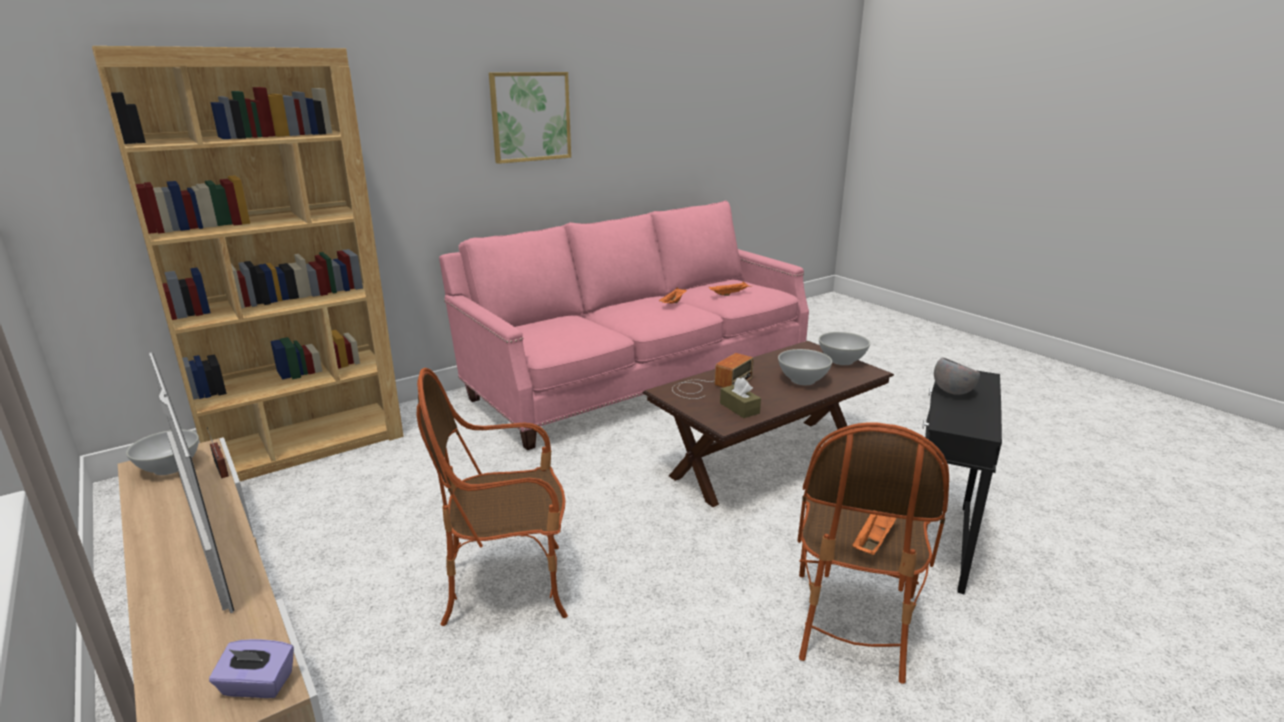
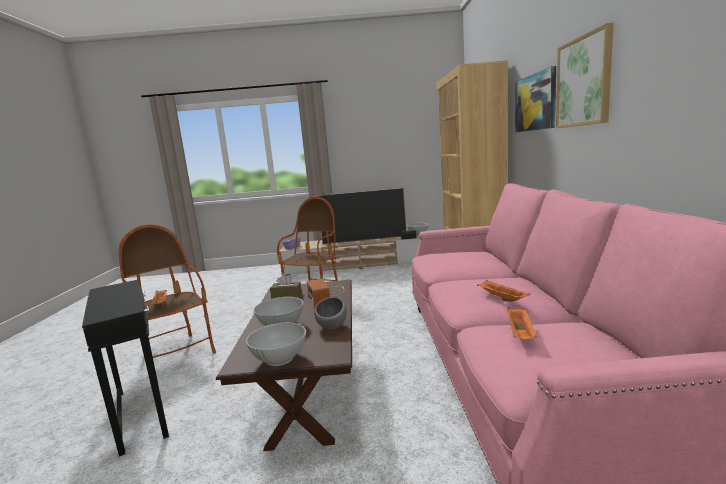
camera: 125 degrees right, 10 degrees down
grey bowl [934,358,980,395] -> grey bowl moved to [314,297,347,329]
none -> picture [515,66,556,133]

